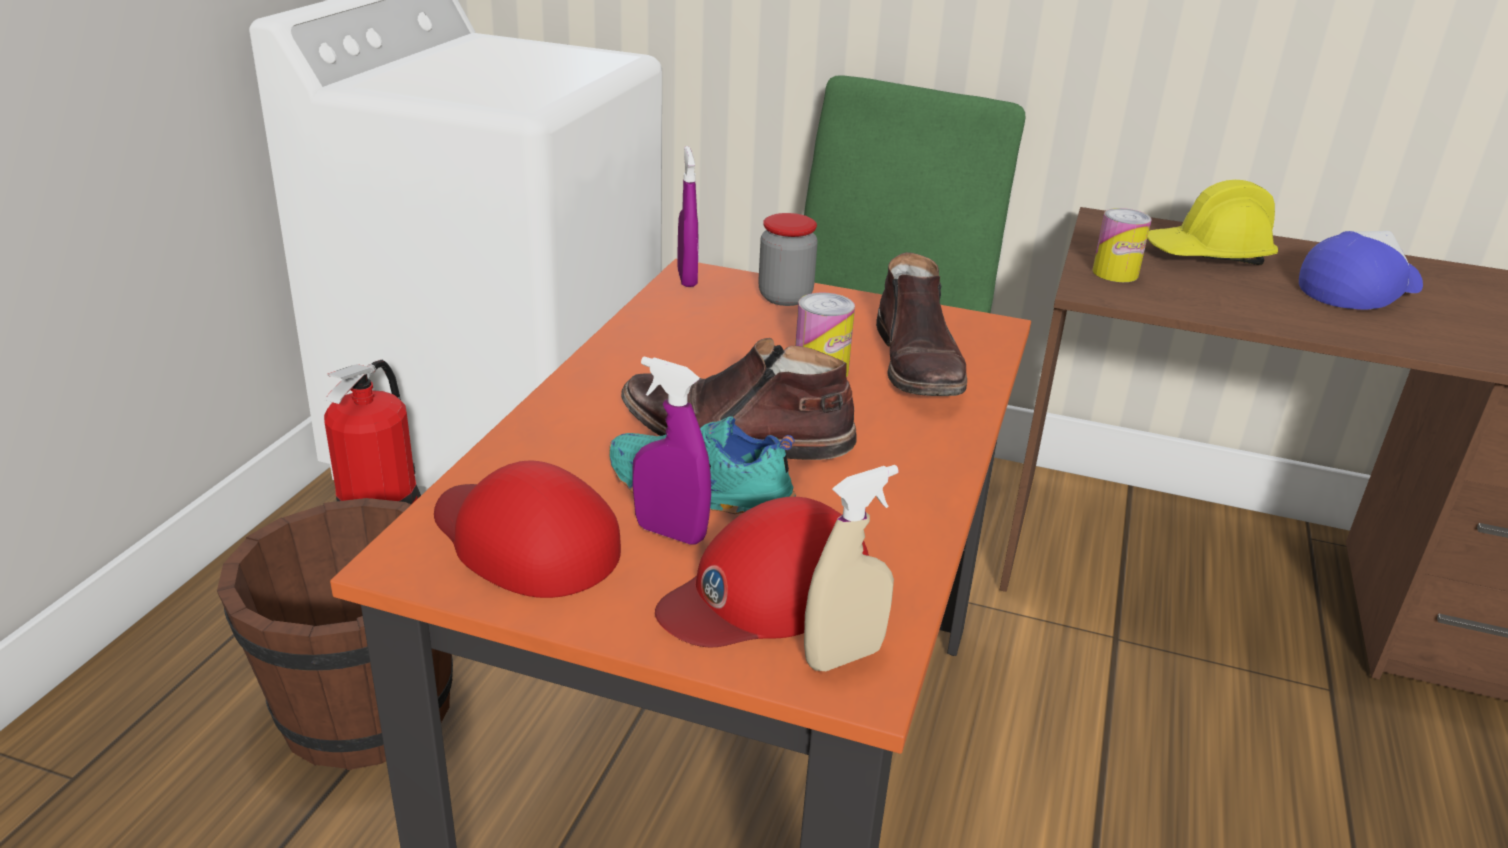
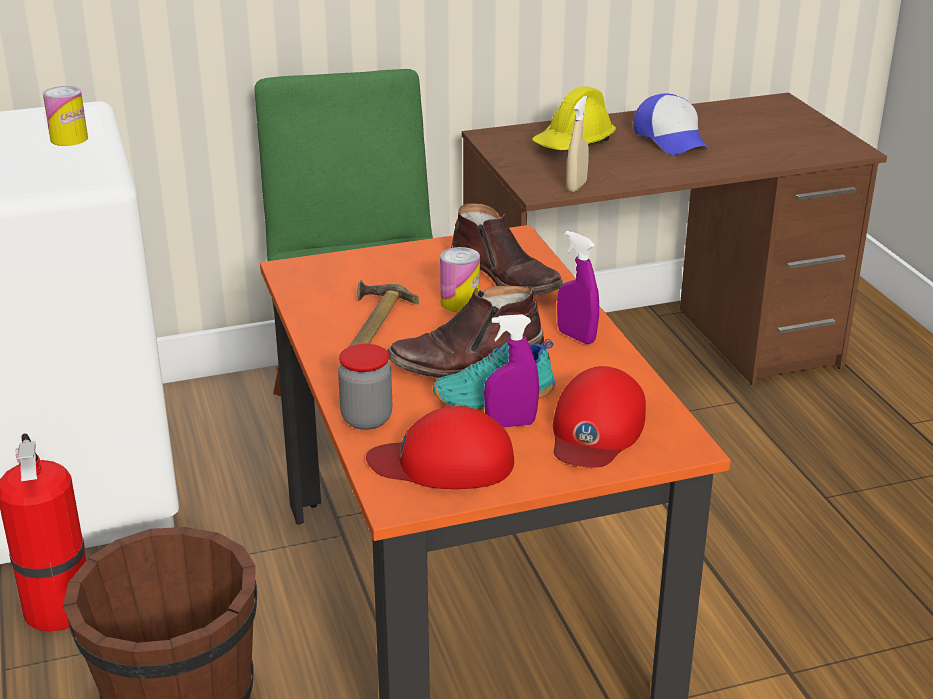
camera: 35 degrees left, 0 degrees up
purple spray bottle [677,146,699,287] -> purple spray bottle moved to [557,231,599,344]
jar [759,213,818,306] -> jar moved to [338,344,392,430]
beige spray bottle [804,465,899,671] -> beige spray bottle moved to [567,96,589,192]
can [1092,208,1151,282] -> can moved to [43,86,88,146]
cap [1299,231,1423,310] -> cap turned 135 degrees clockwise [633,93,709,155]
none -> hammer [349,280,419,347]

